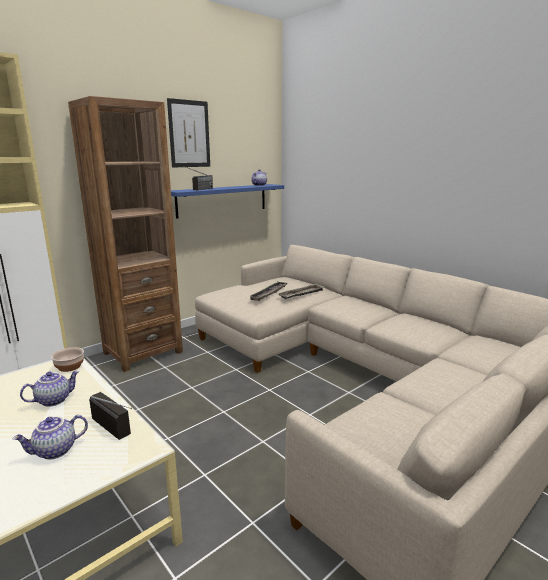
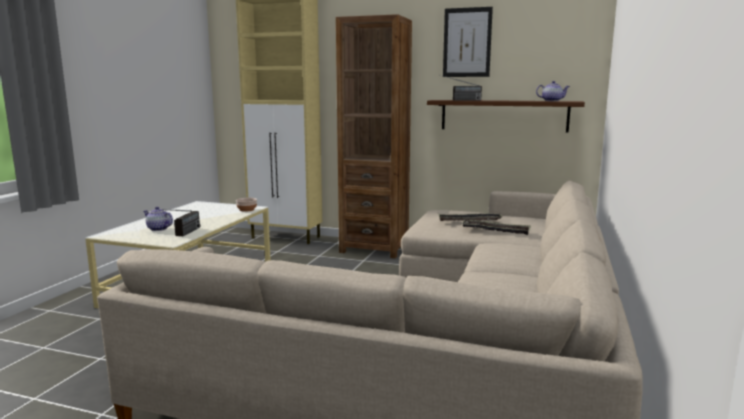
camera: 60 degrees right, 5 degrees down
teapot [20,371,79,407] -> none
blue shelf [171,184,284,219] -> brown shelf [427,100,585,133]

